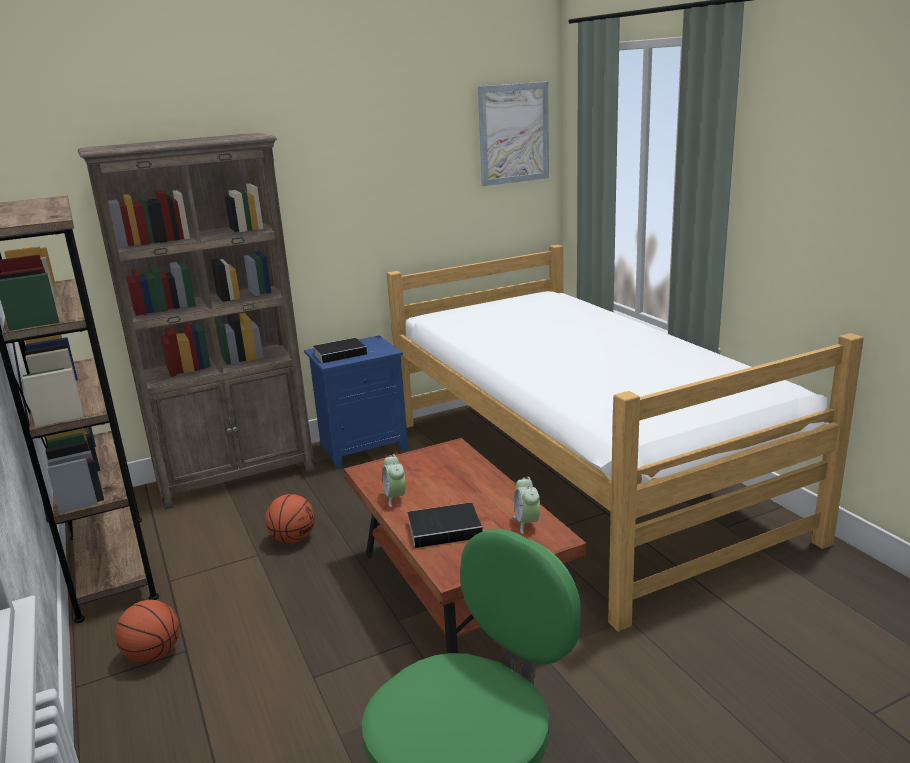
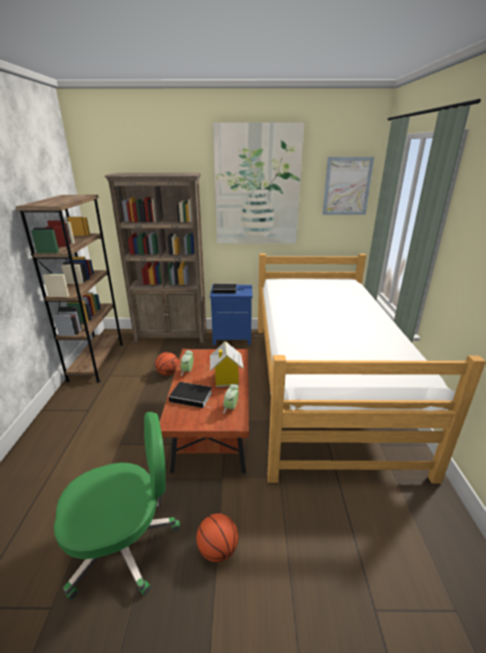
camera: 25 degrees right, 5 degrees up
basketball [115,600,180,663] -> basketball moved to [196,513,238,562]
none -> toy house [210,341,244,387]
none -> picture [213,122,304,244]

